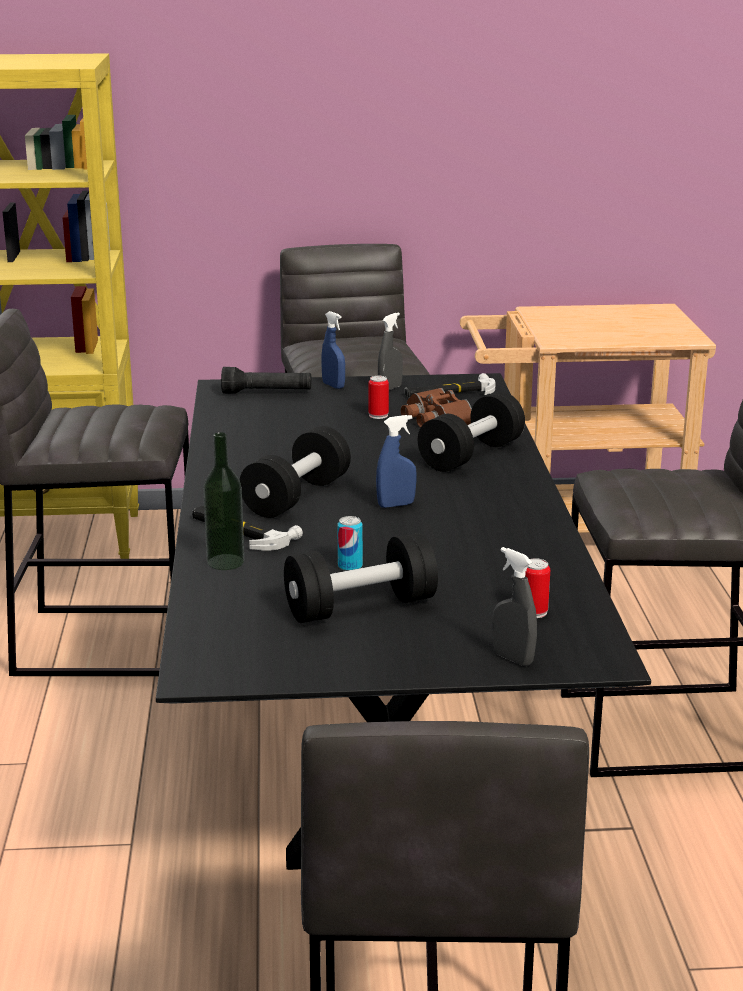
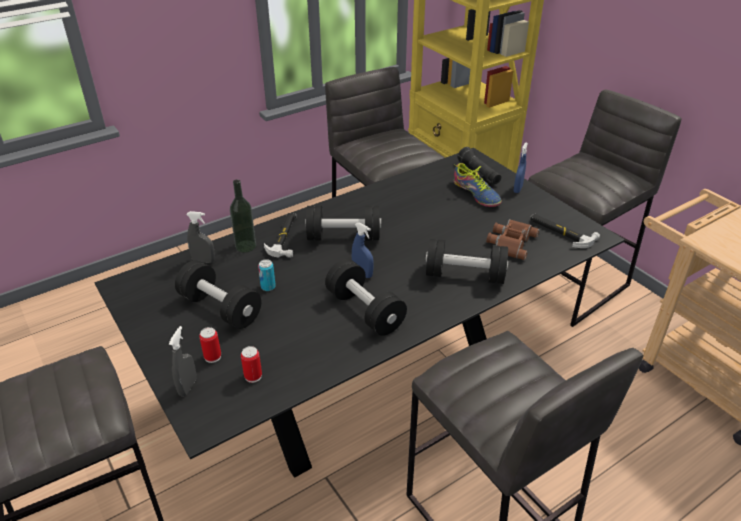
camera: 60 degrees right, 15 degrees up
can [368,376,389,419] -> can moved to [199,327,221,363]
grey spray bottle [378,312,403,390] -> grey spray bottle moved to [186,211,215,263]
none -> black dumbbell [325,259,407,336]
none -> shoe [454,163,502,207]

